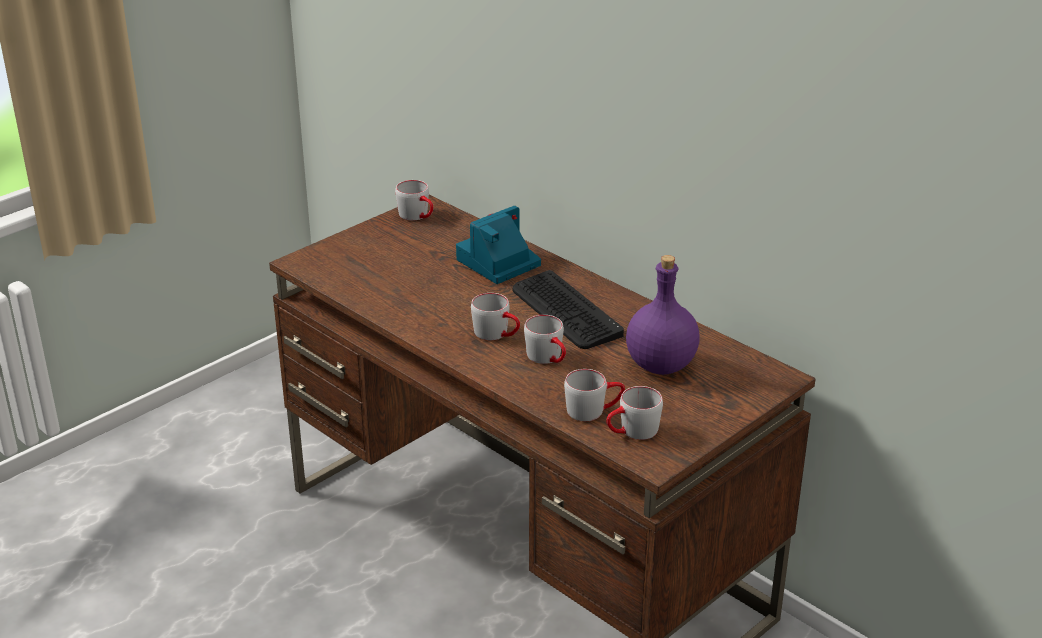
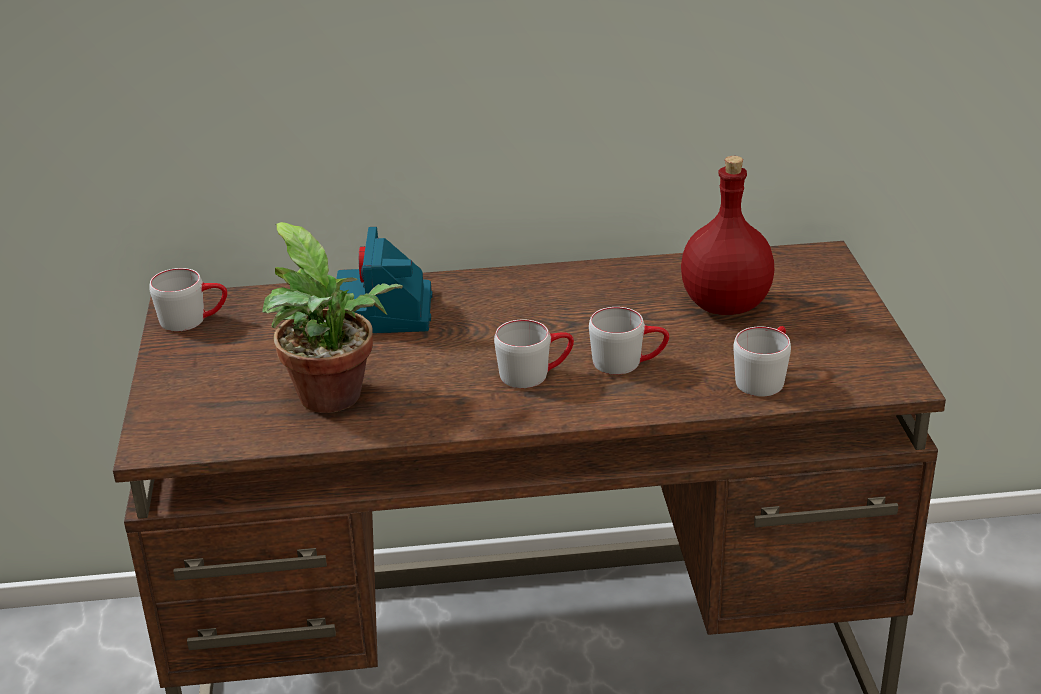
camera: 50 degrees left, 0 degrees up
keyboard [512,270,624,349] -> none
grey mug [606,386,663,440] -> none
purple bottle [626,255,699,375] -> red bottle [681,156,774,315]
none -> potted plant [262,222,403,413]

